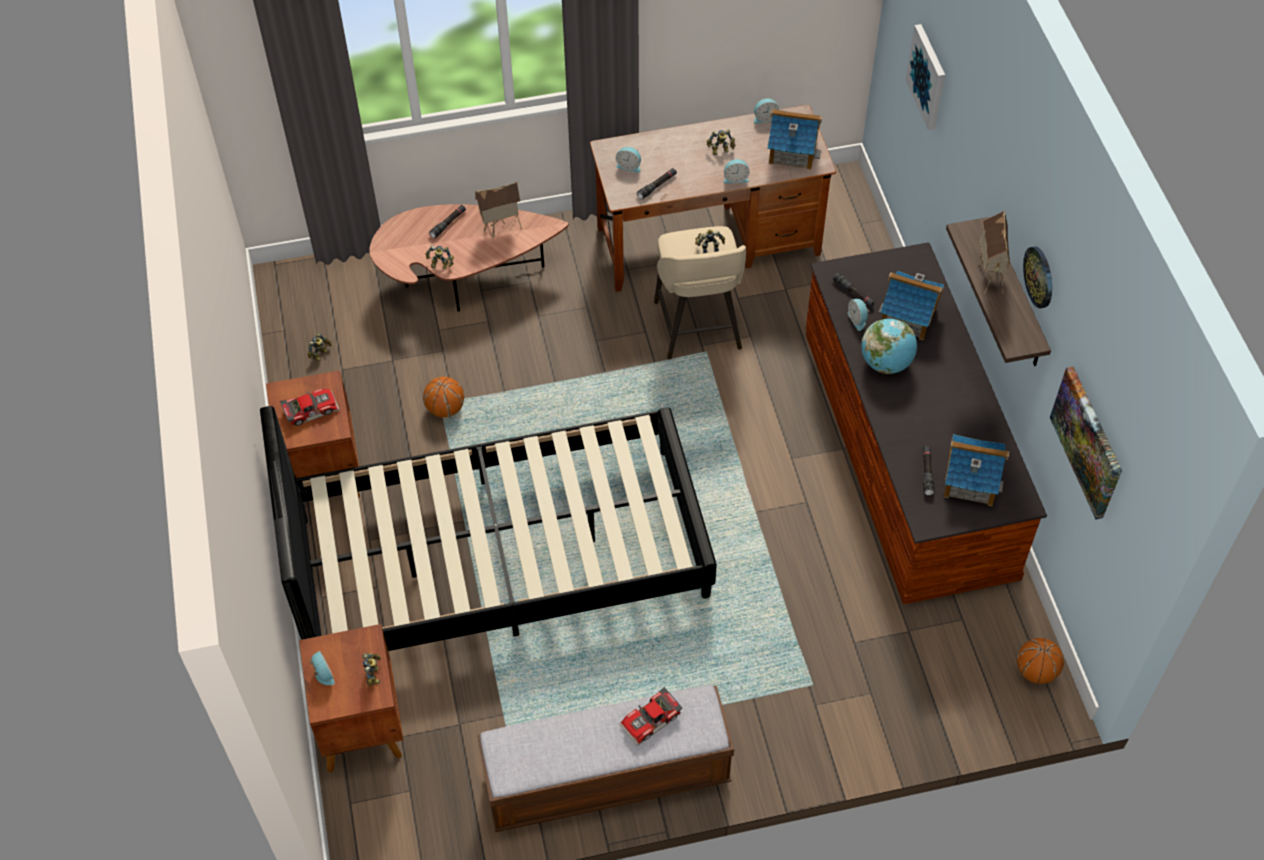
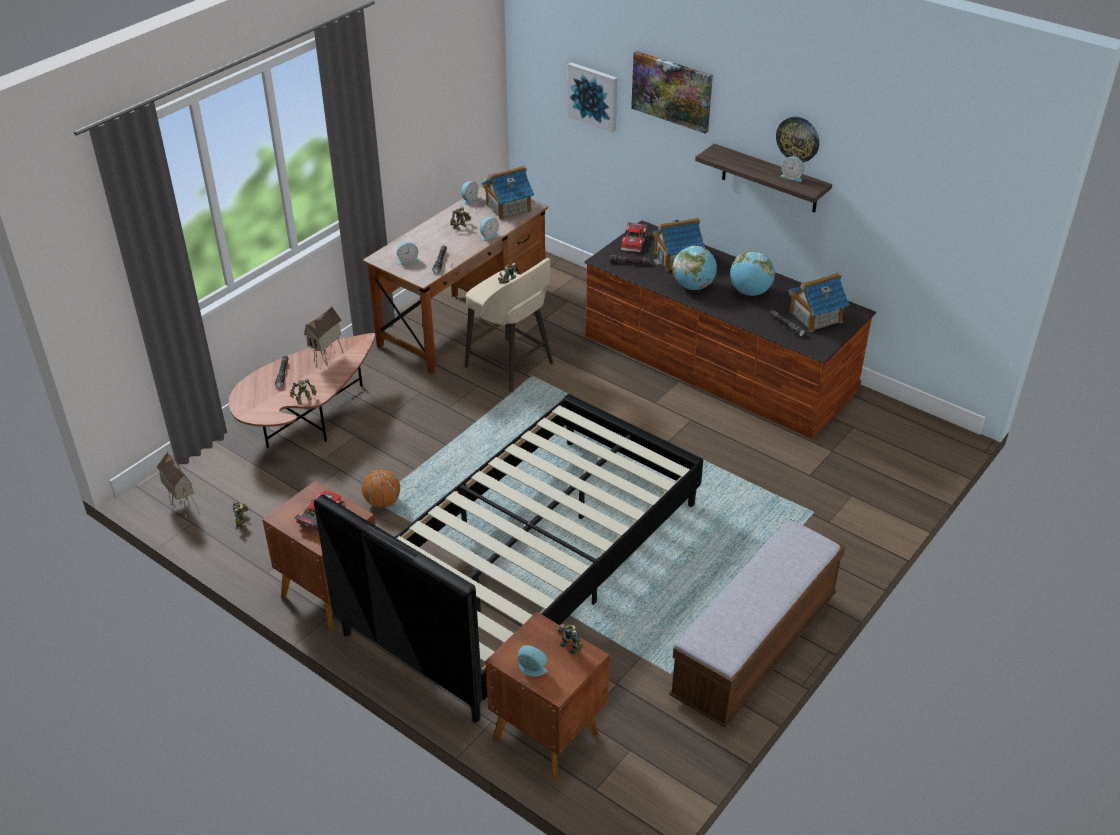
camera: 40 degrees left, 15 degrees down
toy car [619,687,683,746] -> toy car moved to [621,222,647,252]
alarm clock [847,299,869,331] -> alarm clock moved to [780,156,804,182]
toy house [978,210,1010,294] -> toy house moved to [156,451,199,518]
basketball [1017,638,1064,684] -> none
picture [1050,367,1122,520] -> picture moved to [631,51,713,134]
none -> globe [730,251,775,296]

